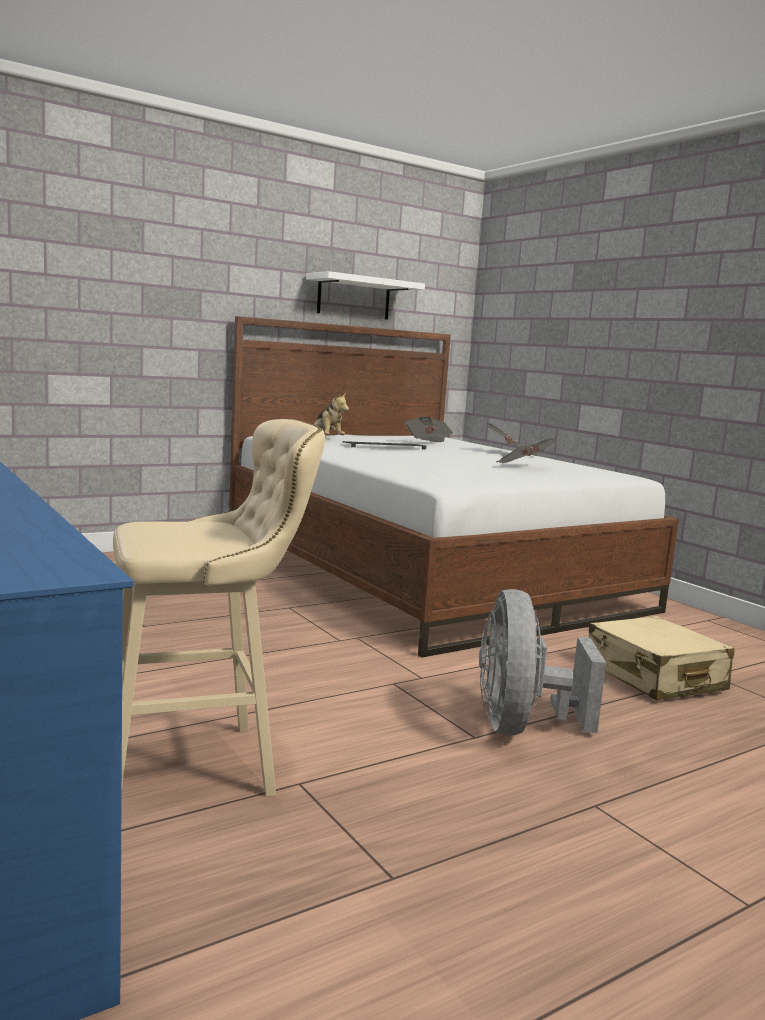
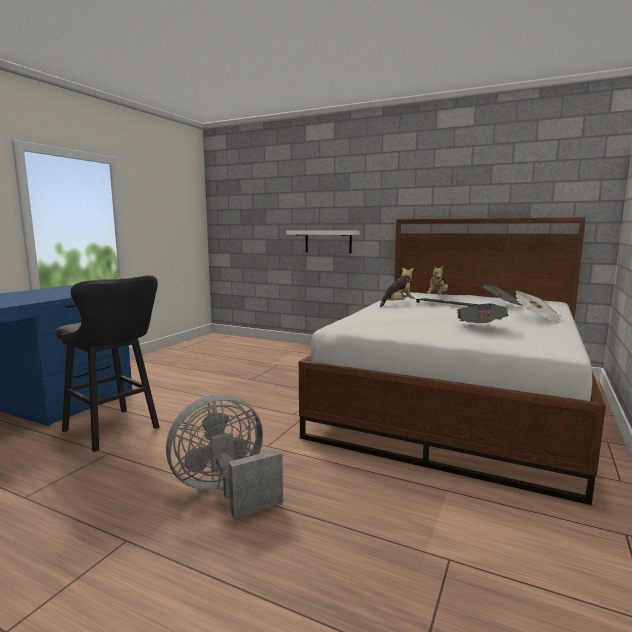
camera: 60 degrees right, 0 degrees up
beige stool [113,419,325,796] -> black stool [55,275,160,452]
white shelf [306,271,425,320] -> white shelf moved to [286,231,360,254]
beige suitcase [589,616,735,700] -> none
none -> plush toy [380,267,415,307]

